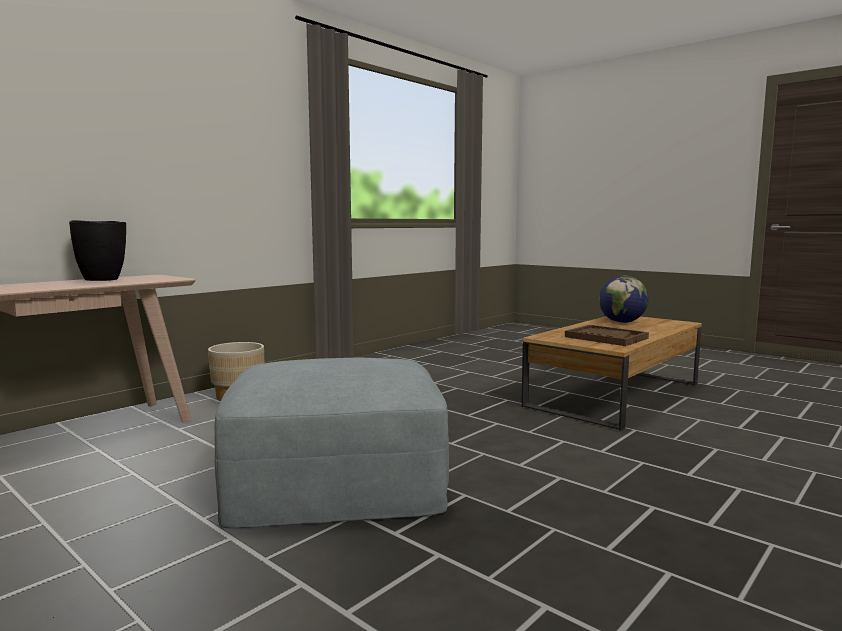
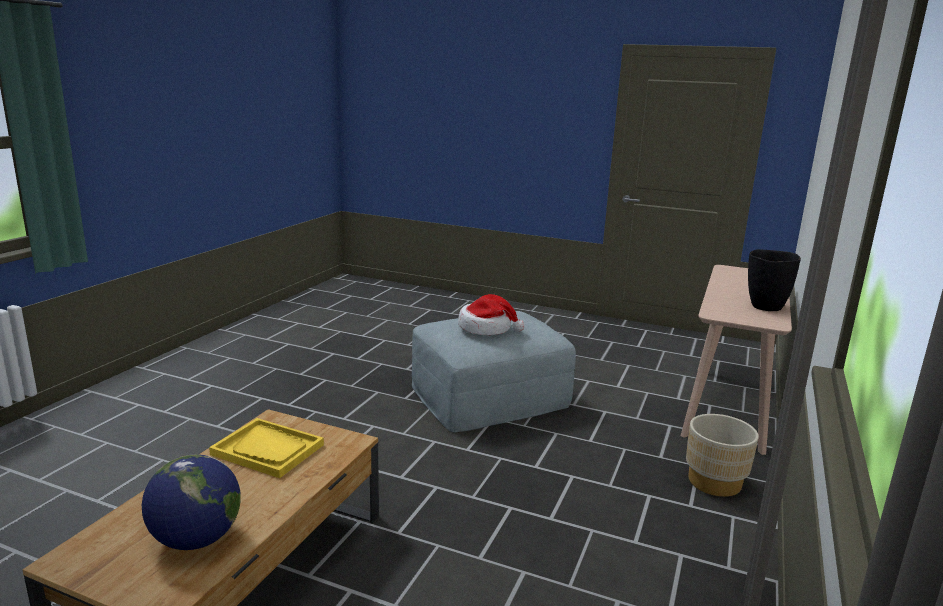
camera: 160 degrees right, 10 degrees up
brown tray [565,325,649,346] -> yellow tray [209,418,324,478]
none -> hat [458,294,525,335]

